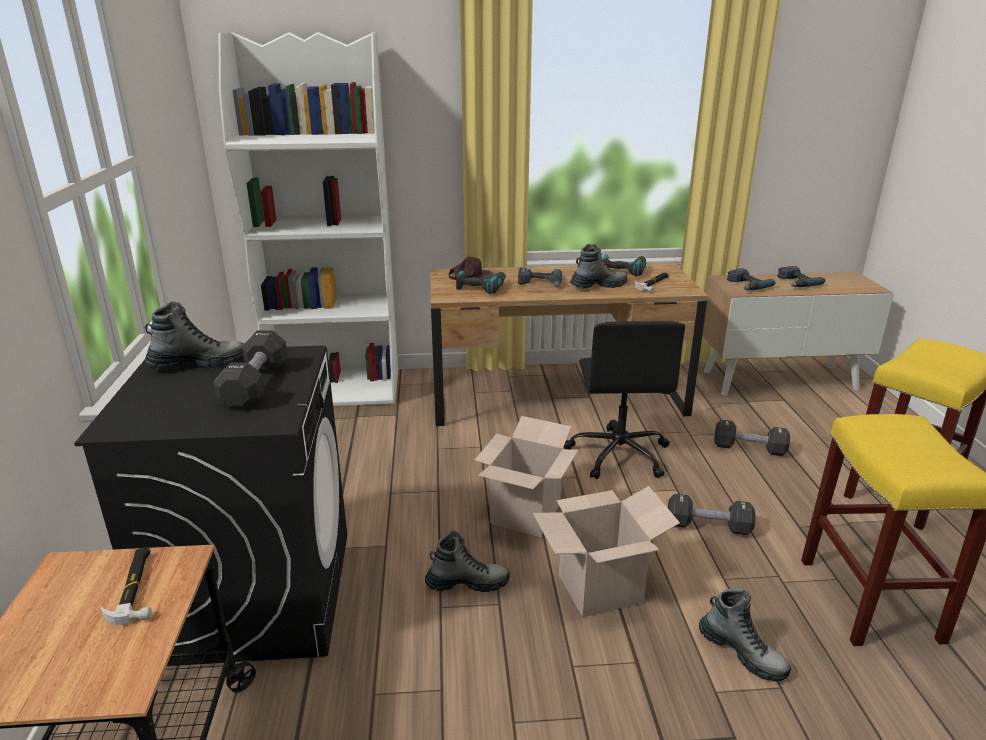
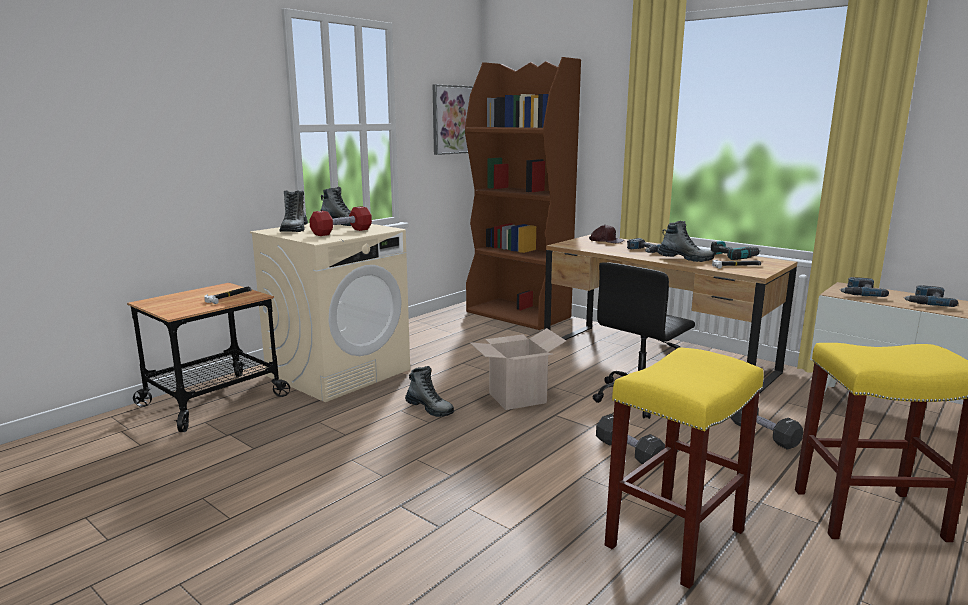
camera: 45 degrees right, 10 degrees down
black washing machine [74,346,347,666] -> beige washing machine [250,223,410,402]
black dumbbell [213,330,287,409] -> red dumbbell [309,206,372,236]
white bookcase [219,32,398,406] -> brown bookcase [465,57,581,330]
power drill [456,271,506,294] -> none
cardboard box [533,486,680,617] -> none
boot [699,589,791,682] -> boot moved to [279,191,308,232]
none -> picture [433,85,473,155]

